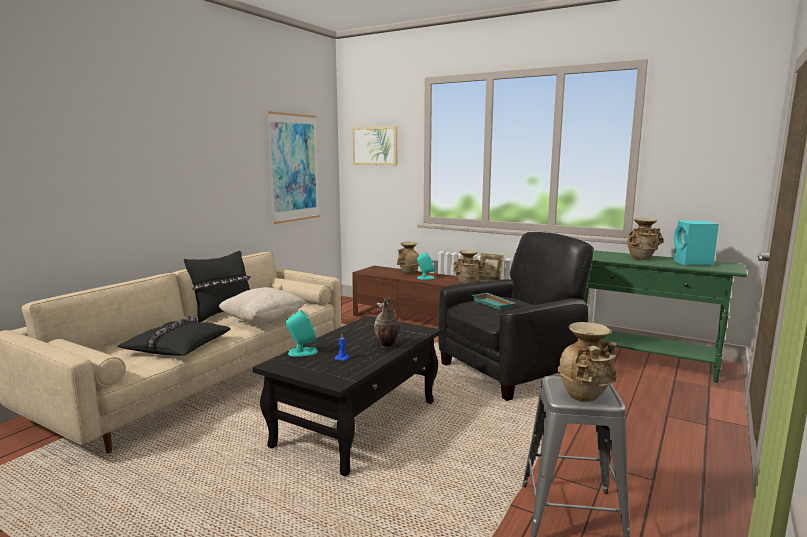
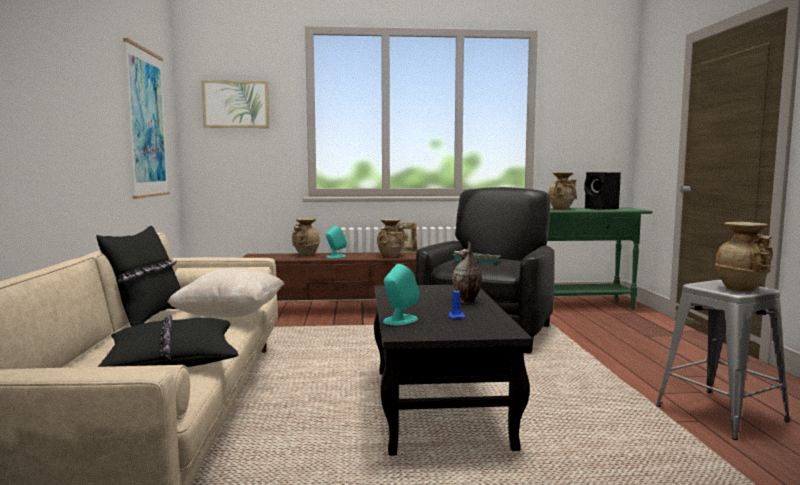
camera: 35 degrees left, 5 degrees down
turquoise speaker [674,220,719,266] -> black speaker [584,172,621,210]

